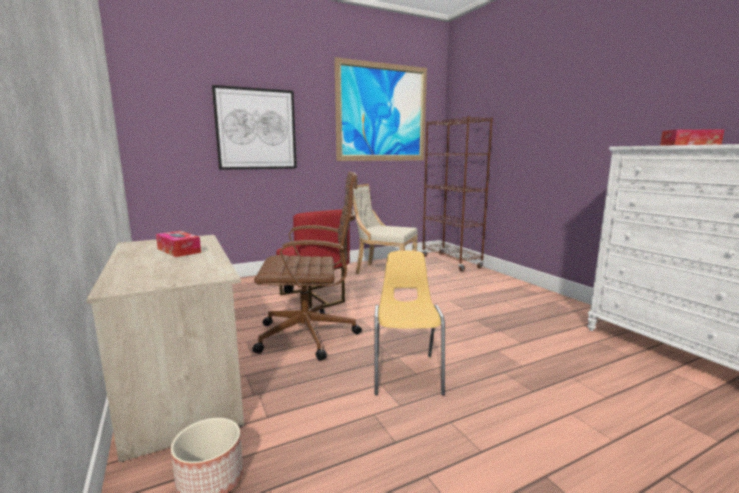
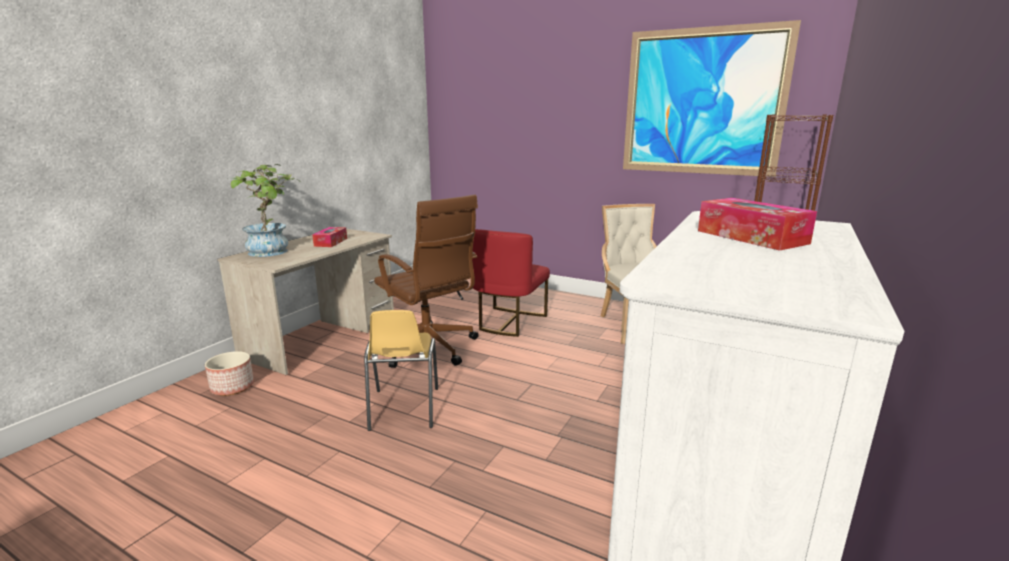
camera: 55 degrees right, 5 degrees up
picture [212,85,297,170] -> none
yellow chair [374,251,445,396] -> yellow chair turned 120 degrees clockwise [364,310,438,431]
none -> potted plant [230,164,299,257]

